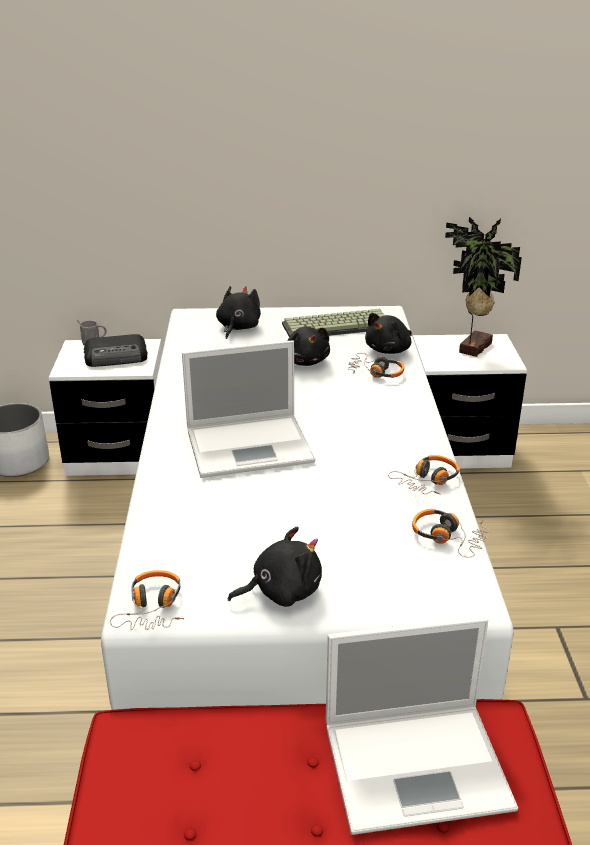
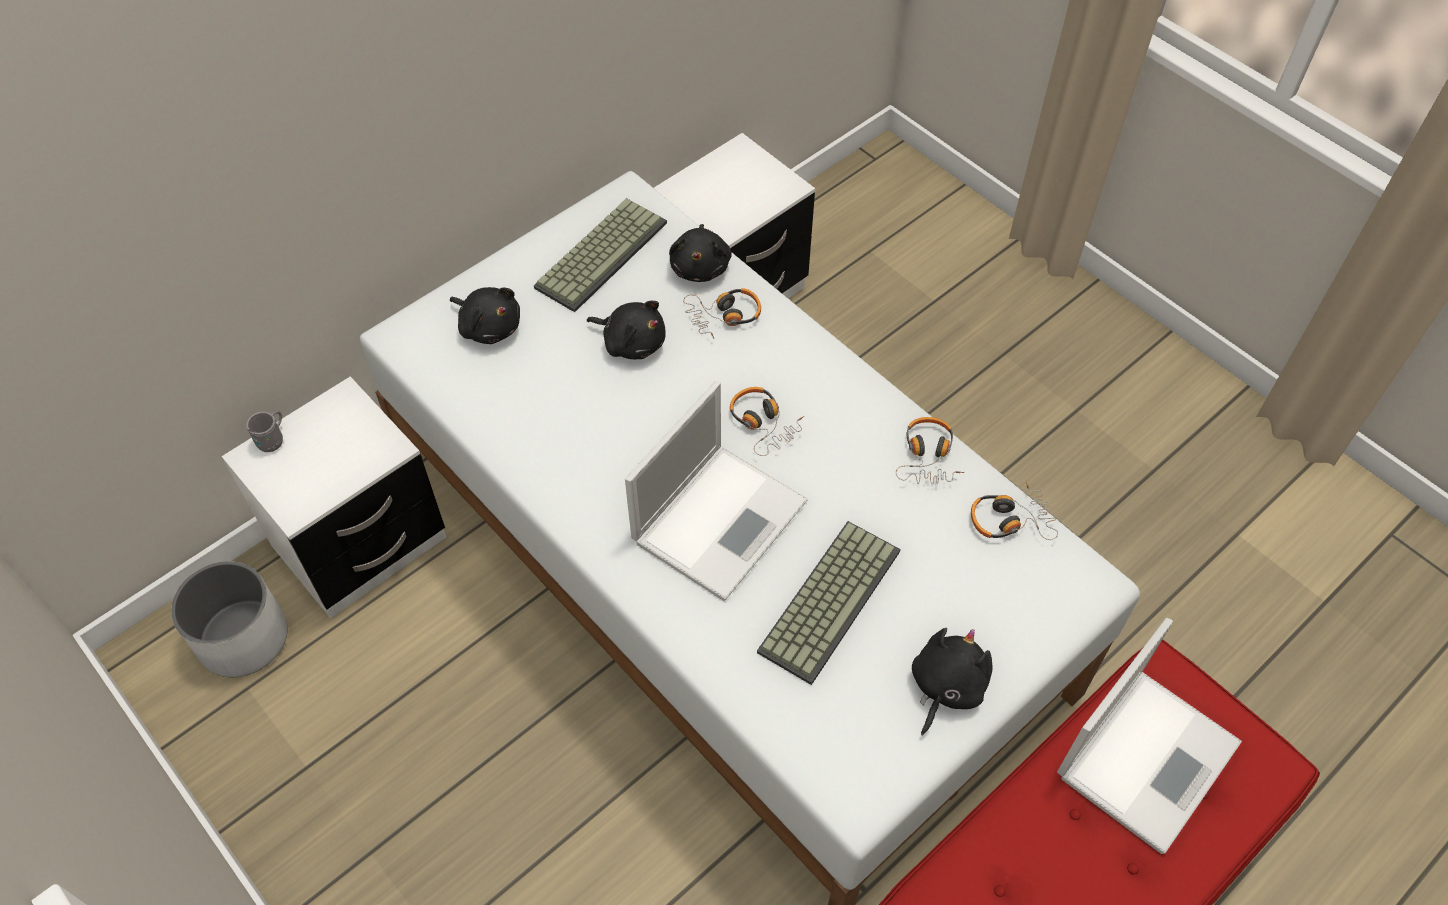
camera: 40 degrees left, 25 degrees up
radio [84,334,148,367] -> none
headphones [110,570,184,630] -> headphones moved to [730,387,804,456]
black plush toy [216,286,261,339] -> black plush toy turned 150 degrees clockwise [450,287,520,344]
potted plant [445,217,522,357] -> none
none -> keyboard [757,521,901,685]

